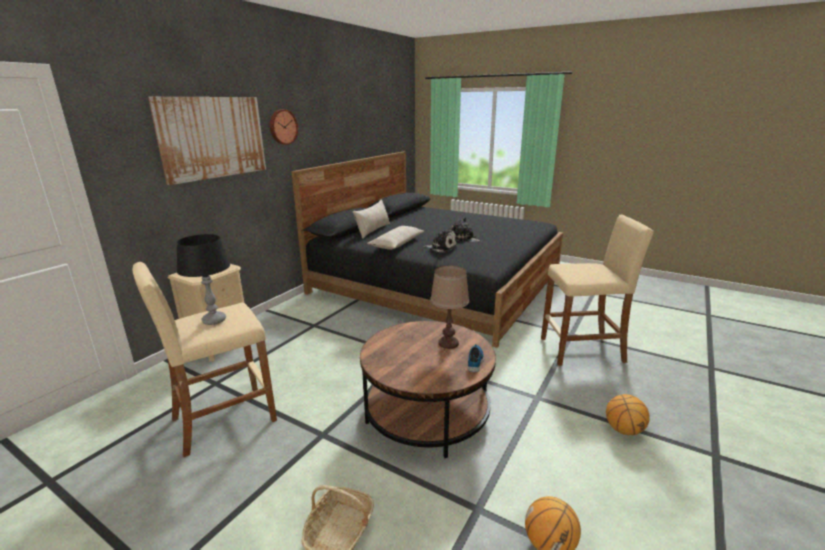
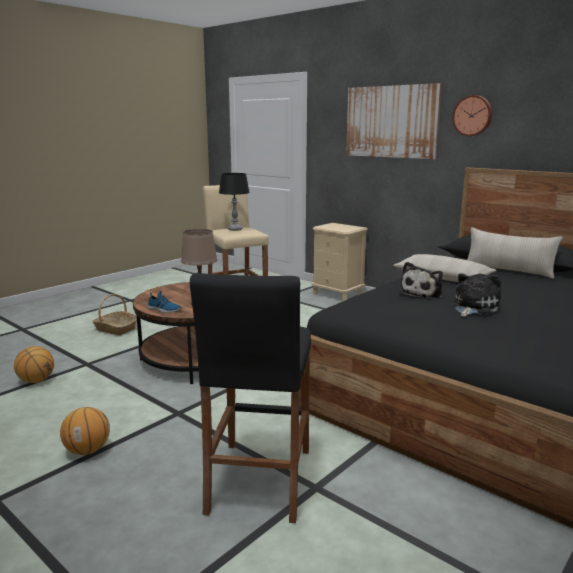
camera: 100 degrees right, 5 degrees down
beige stool [541,215,654,366] -> black stool [190,273,311,523]

